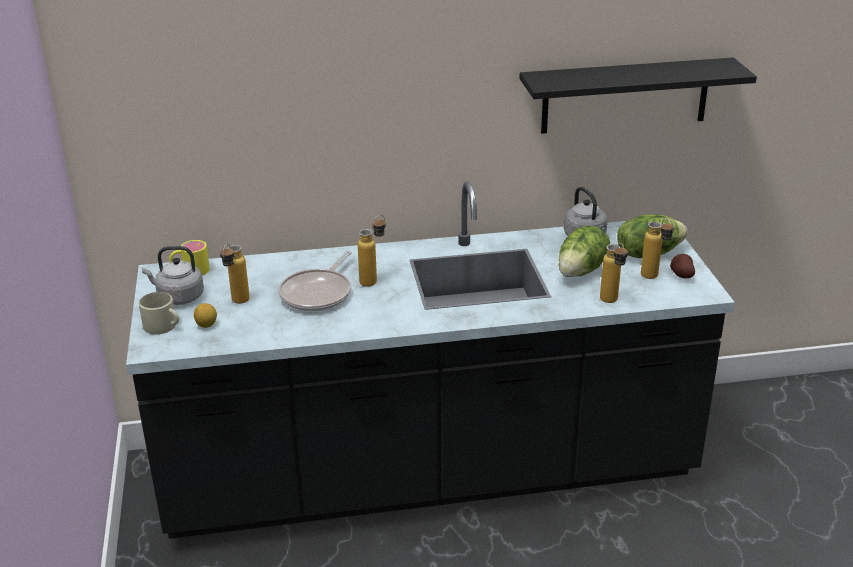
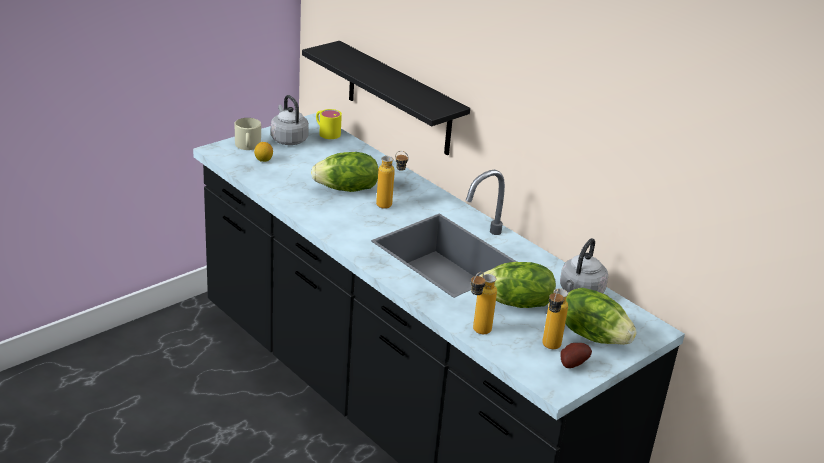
camera: 55 degrees right, 0 degrees up
bottle [220,243,250,304] -> none
frying pan [278,251,352,312] -> lettuce [311,152,378,192]
black shelf [519,57,757,134] -> black shelf moved to [302,41,470,155]

